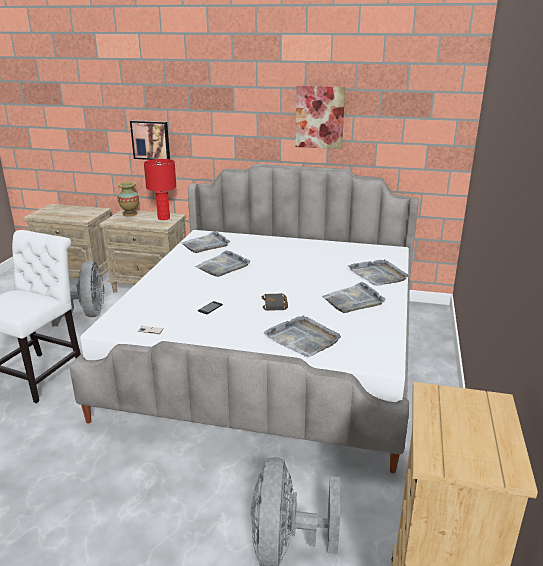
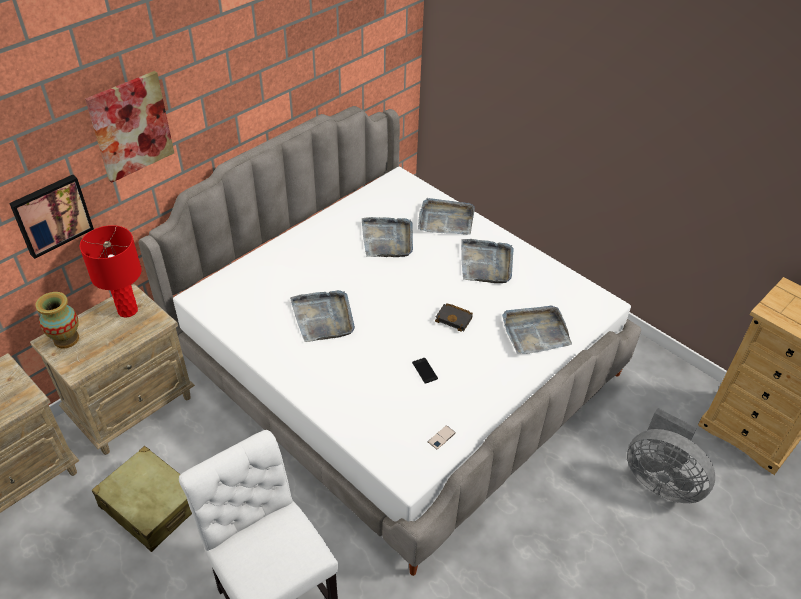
camera: 60 degrees left, 20 degrees up
grey fan [51,261,105,326] -> beige suitcase [92,446,192,552]
grey tray [181,231,230,253] -> grey tray moved to [362,217,413,257]
picture [295,86,345,149] -> picture moved to [85,71,174,183]

